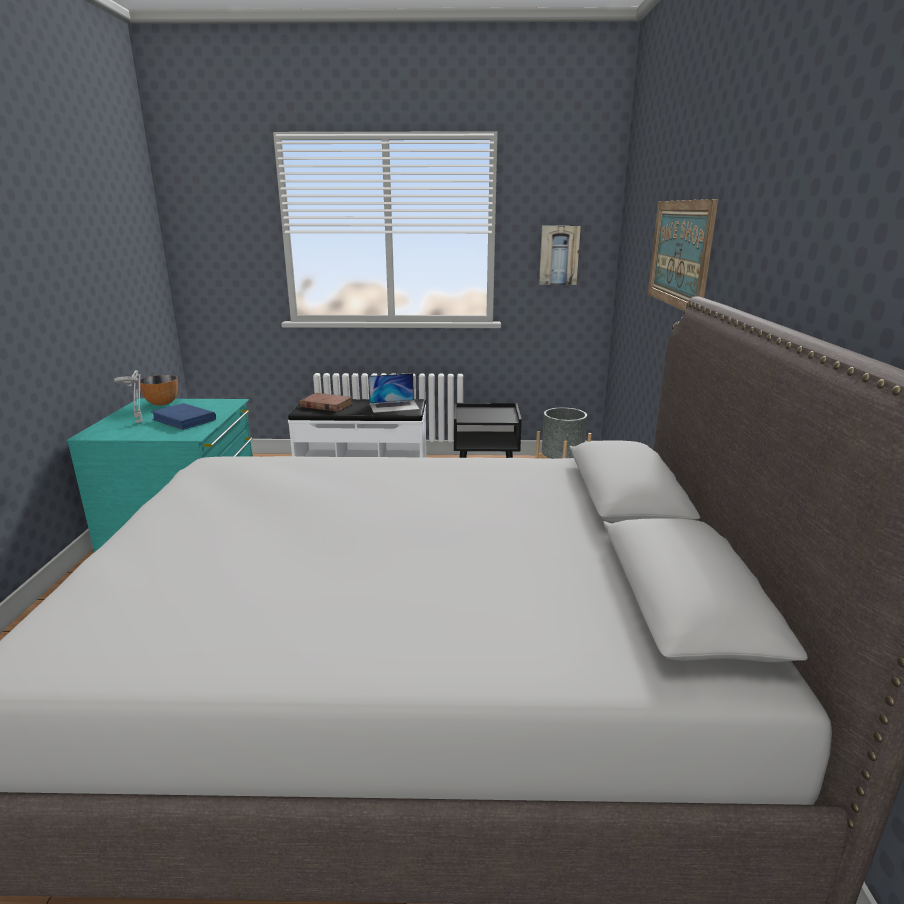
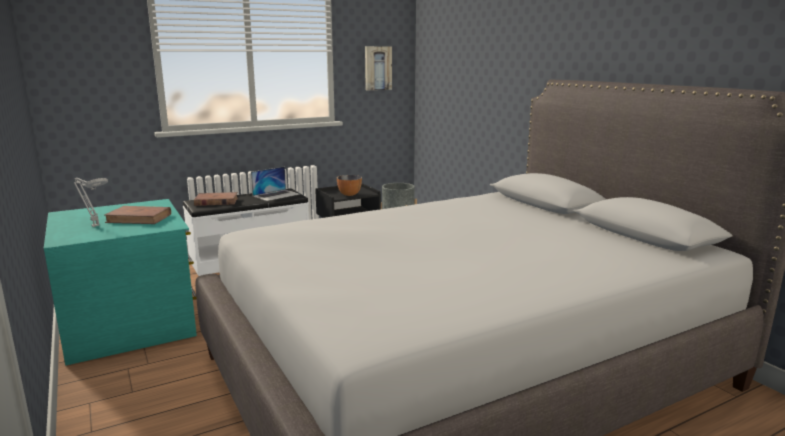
camera: 30 degrees left, 5 degrees down
bowl [138,375,178,405] -> bowl moved to [337,175,362,196]
blue book [151,403,216,430] -> brown book [105,206,171,224]
picture [648,199,718,311] -> none

